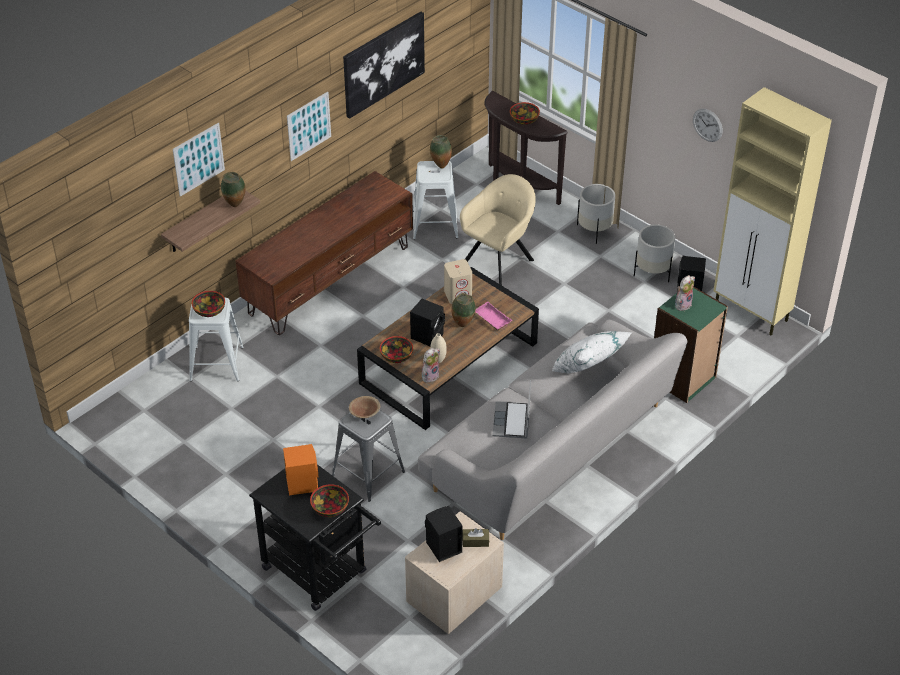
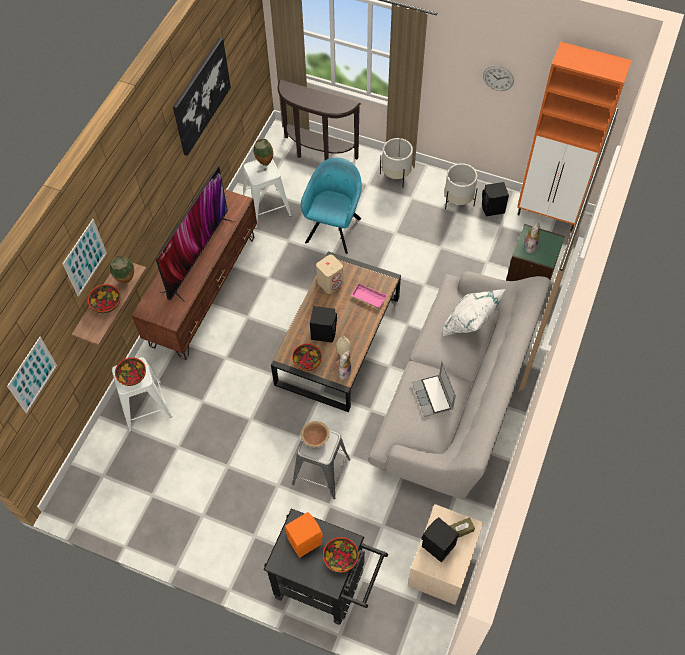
camera: 20 degrees left, 15 degrees up
picture [287,92,331,161] -> picture moved to [7,337,57,413]
vase [451,293,476,327] -> none
beige armchair [460,174,536,285] -> turquoise armchair [301,158,362,254]
bowl [510,102,540,125] -> bowl moved to [88,284,121,313]
beige cabinet [713,87,832,335] -> orange cabinet [517,42,632,231]
none -> television [156,166,235,303]

